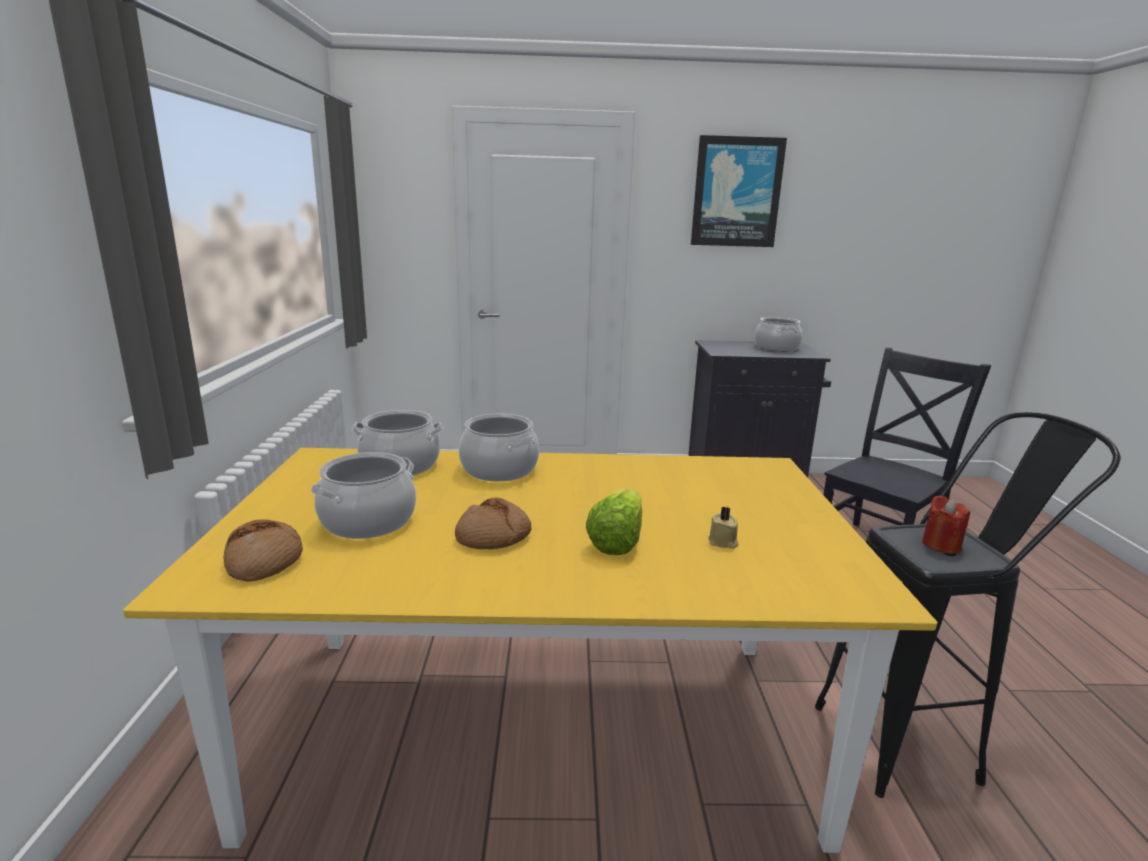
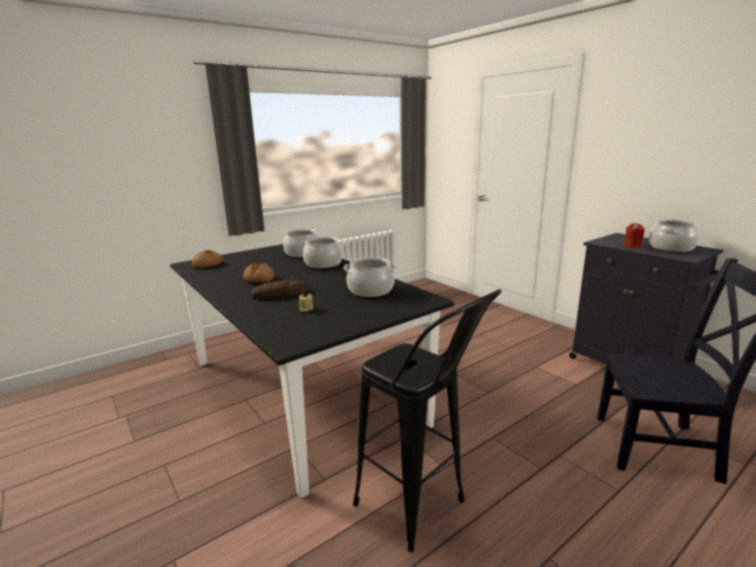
camera: 55 degrees right, 0 degrees up
yellow dining table [123,448,938,853] -> black dining table [170,244,454,498]
cooking pot [310,452,416,539] -> cooking pot moved to [344,257,397,297]
lettuce [586,488,642,555] -> bread [251,280,310,299]
picture [691,135,787,247] -> none
red candle [922,496,970,554] -> red candle moved to [624,223,645,247]

